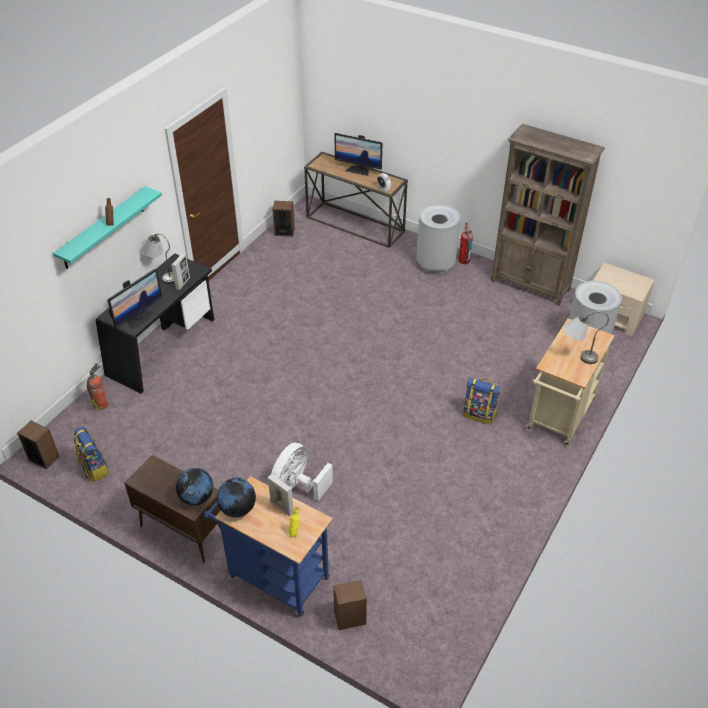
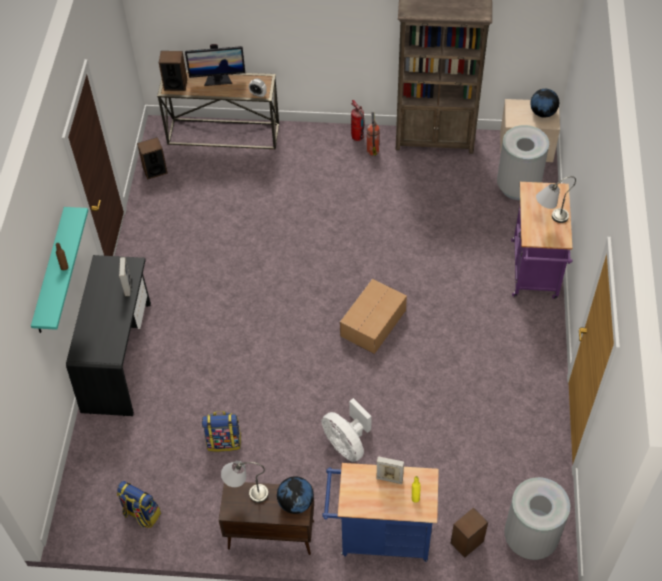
camera: 25 degrees left, 10 degrees up
speaker [17,421,60,469] -> speaker moved to [159,51,187,91]
fire extinguisher [87,363,108,410] -> fire extinguisher moved to [367,112,380,156]
monitor [107,269,162,329] -> none
grey table lamp [142,234,175,284] -> grey table lamp moved to [221,461,269,503]
globe [217,478,256,517] -> globe moved to [530,89,559,118]
white fan [271,443,333,501] -> white fan turned 45 degrees counterclockwise [321,398,372,462]
grey trash can [417,204,461,274] -> grey trash can moved to [504,477,570,560]
backpack [463,378,500,424] -> backpack moved to [202,411,241,452]
beige cart [526,318,615,446] -> purple cart [511,182,572,299]
none -> cardboard box [340,279,407,354]

